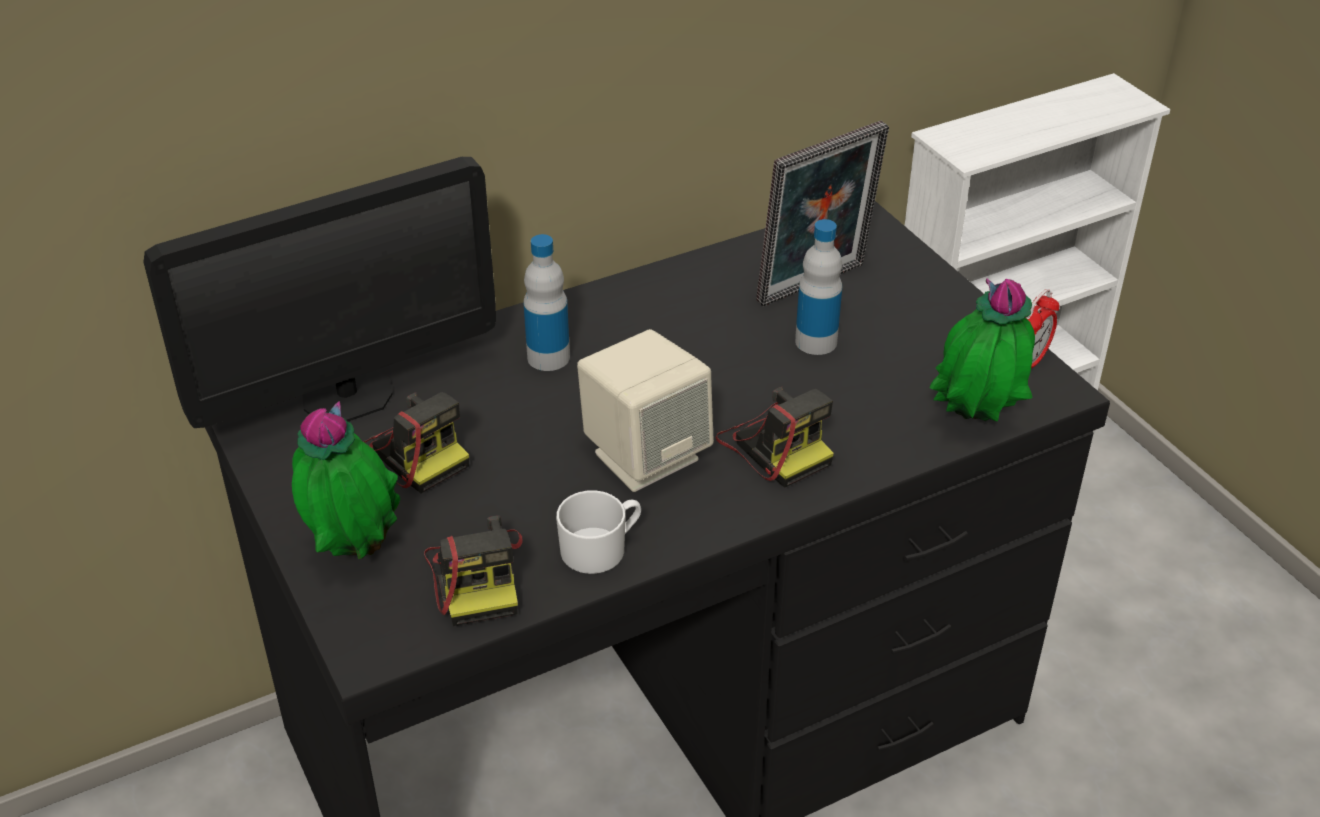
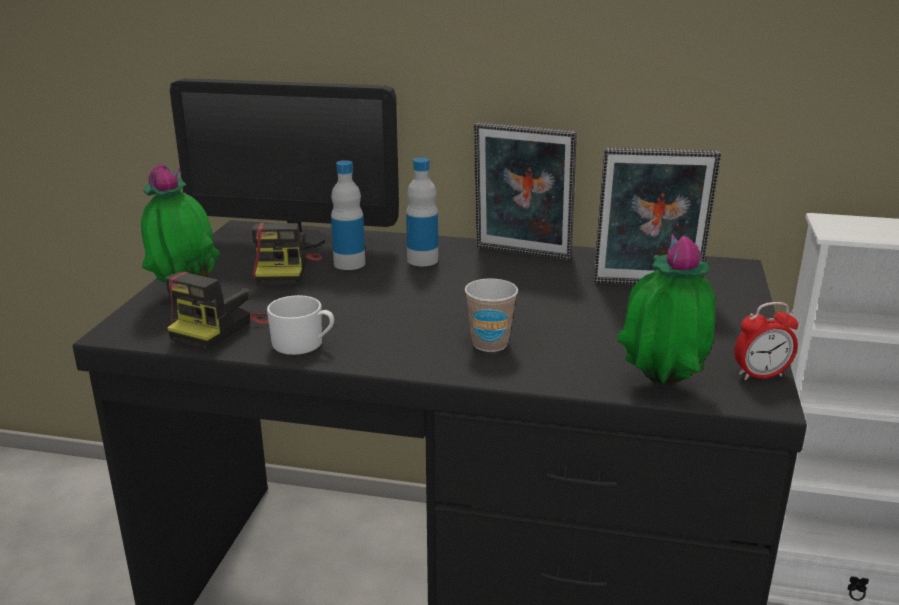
camera: 40 degrees right, 15 degrees down
beige speaker [577,329,714,492] -> none
camera [716,387,834,488] -> cup [465,278,518,352]
bottle [795,219,842,355] -> bottle moved to [331,160,365,270]
none -> picture frame [474,122,577,260]

